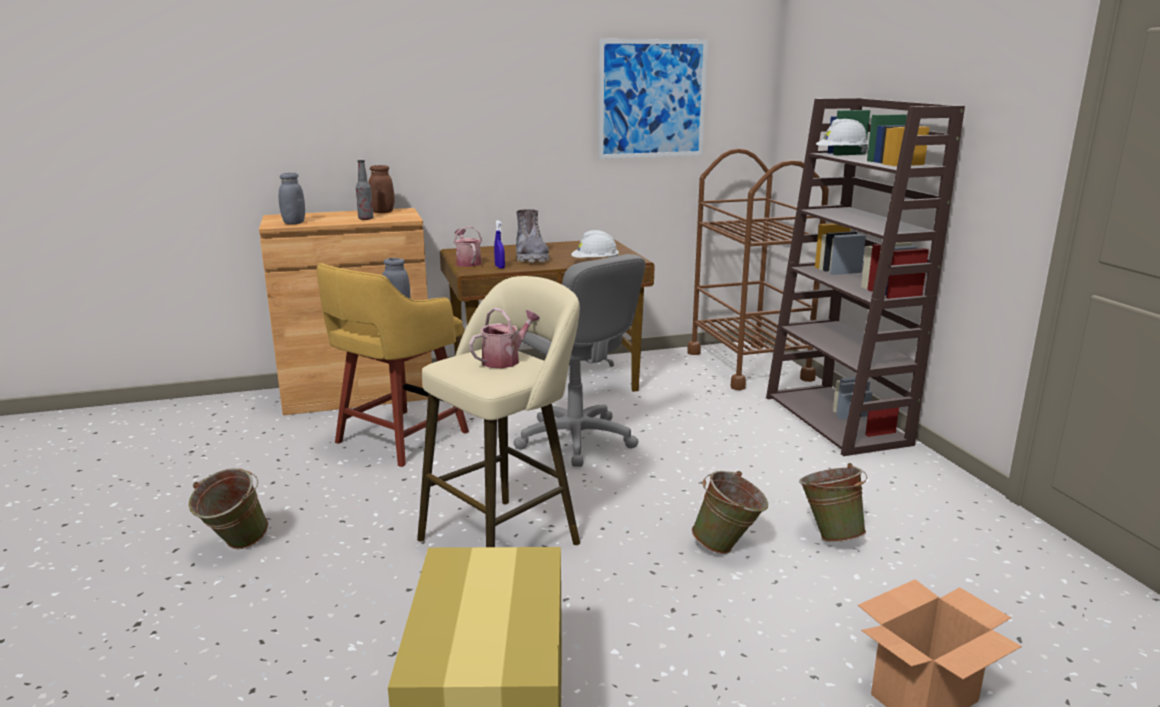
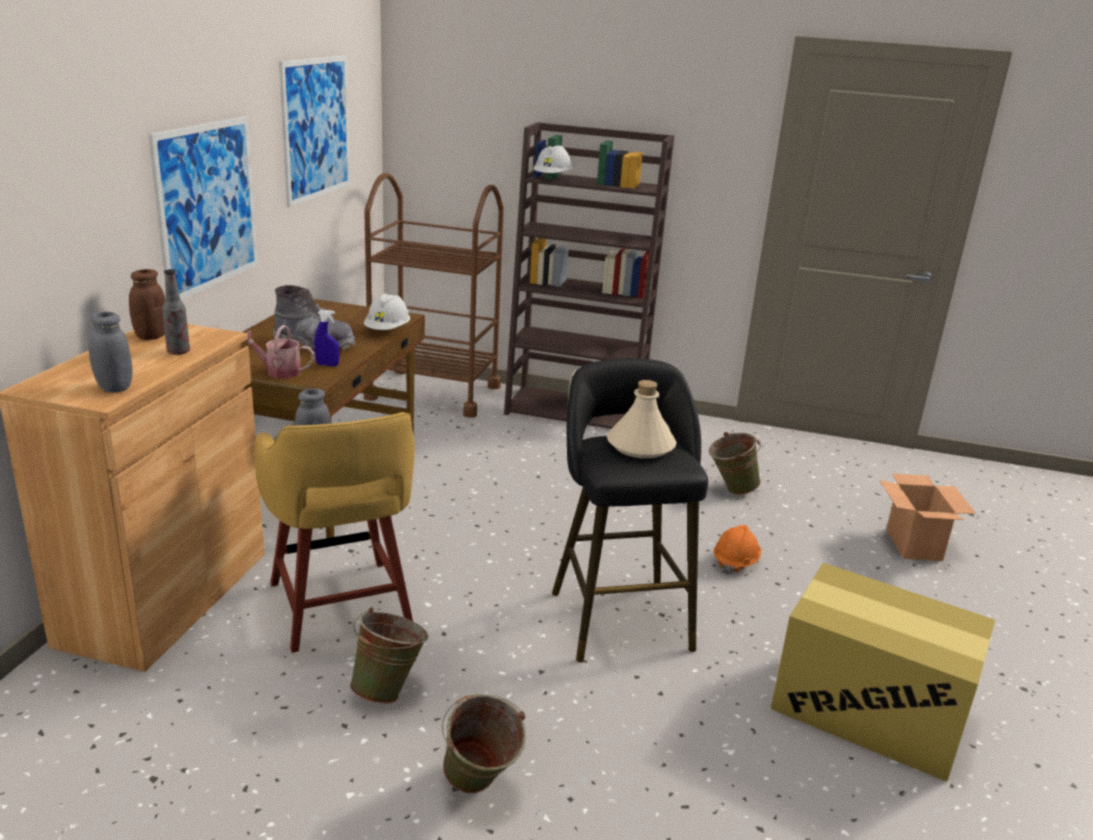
camera: 60 degrees left, 5 degrees up
beige stool [417,276,580,547] -> black stool [552,358,708,663]
watering can [469,307,540,368] -> beige bottle [607,380,677,459]
grey office chair [513,254,646,467] -> none
green bucket [692,471,768,554] -> green bucket moved to [350,607,428,704]
none -> picture [148,116,258,300]
none -> orange hard hat [714,525,761,575]

